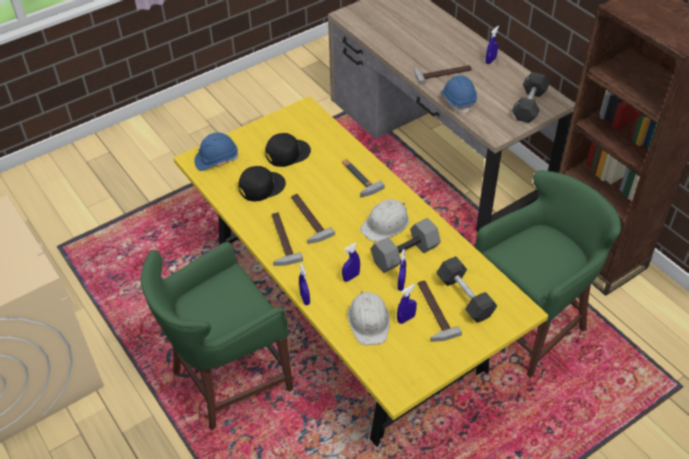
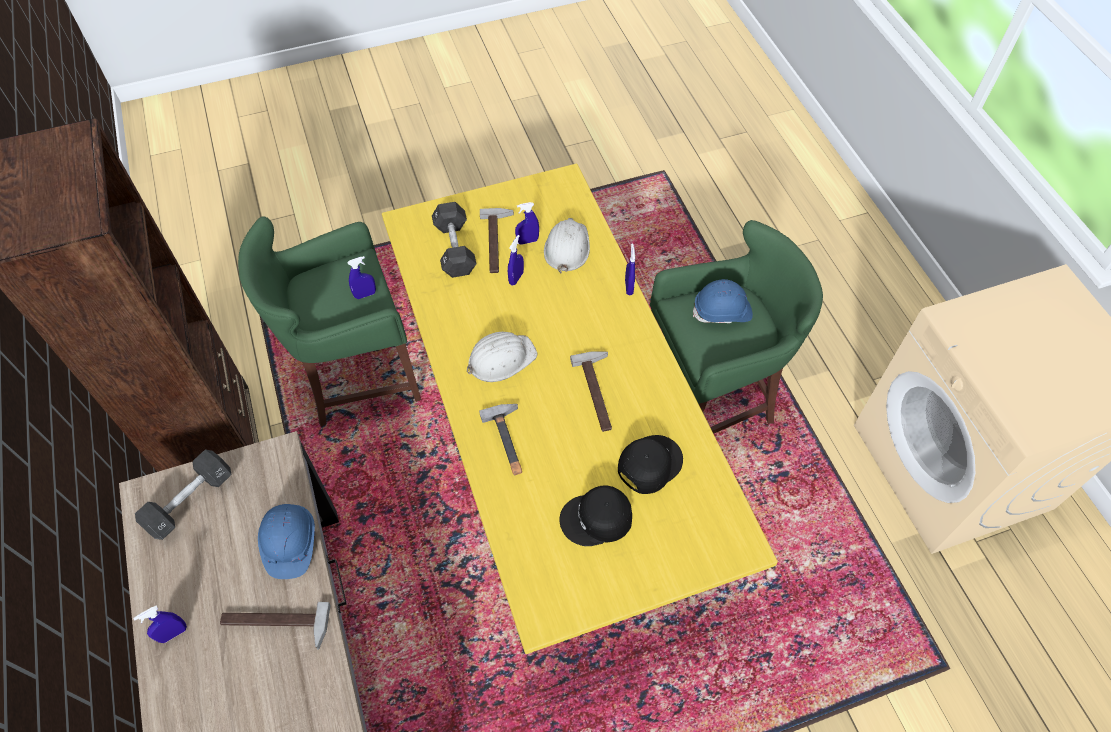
camera: 165 degrees left, 10 degrees up
blue hard hat [194,133,239,171] -> blue hard hat moved to [693,279,753,324]
black cap [238,166,286,201] -> black cap turned 150 degrees clockwise [618,435,683,494]
hammer [272,213,303,266] -> none
blue spray bottle [342,243,360,282] -> blue spray bottle moved to [347,256,376,299]
grey dumbbell [371,218,441,273] -> none

